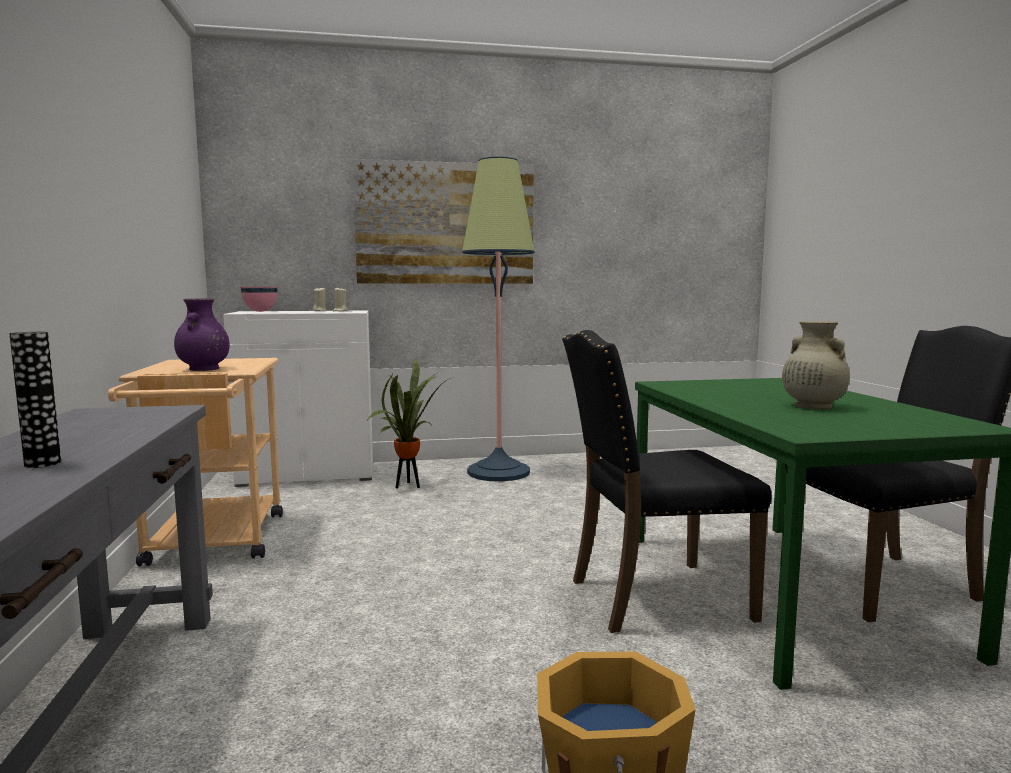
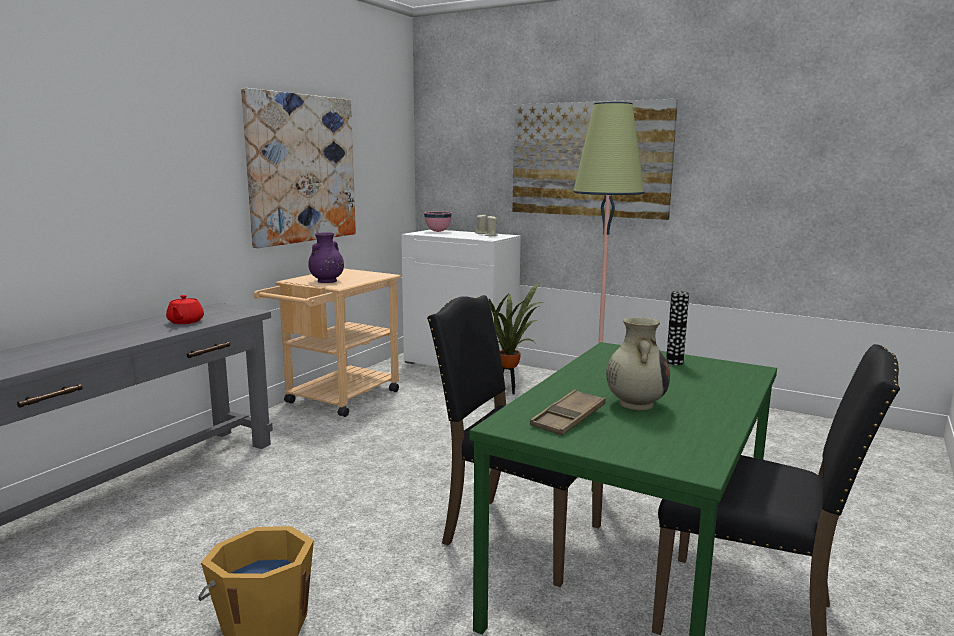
camera: 40 degrees right, 5 degrees up
vase [9,332,61,468] -> vase moved to [666,291,689,365]
none -> red teapot [166,295,204,324]
none -> picture [241,88,356,248]
none -> brown tray [530,389,606,435]

